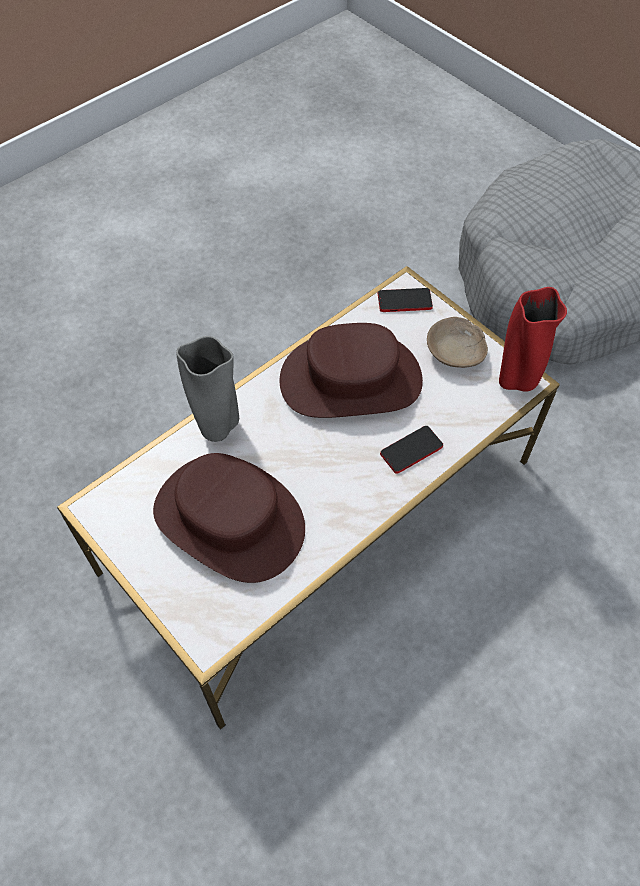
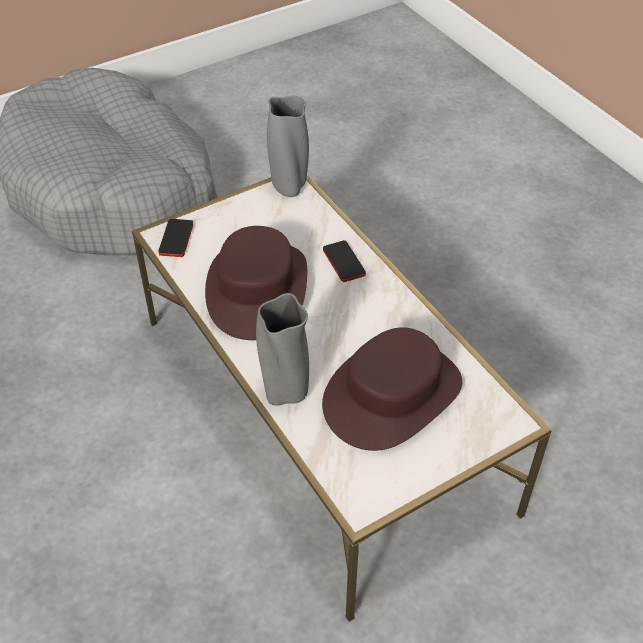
camera: 80 degrees left, 10 degrees down
beige bowl [427,317,488,368] -> none
red vase [499,287,567,392] -> grey vase [267,96,309,197]

